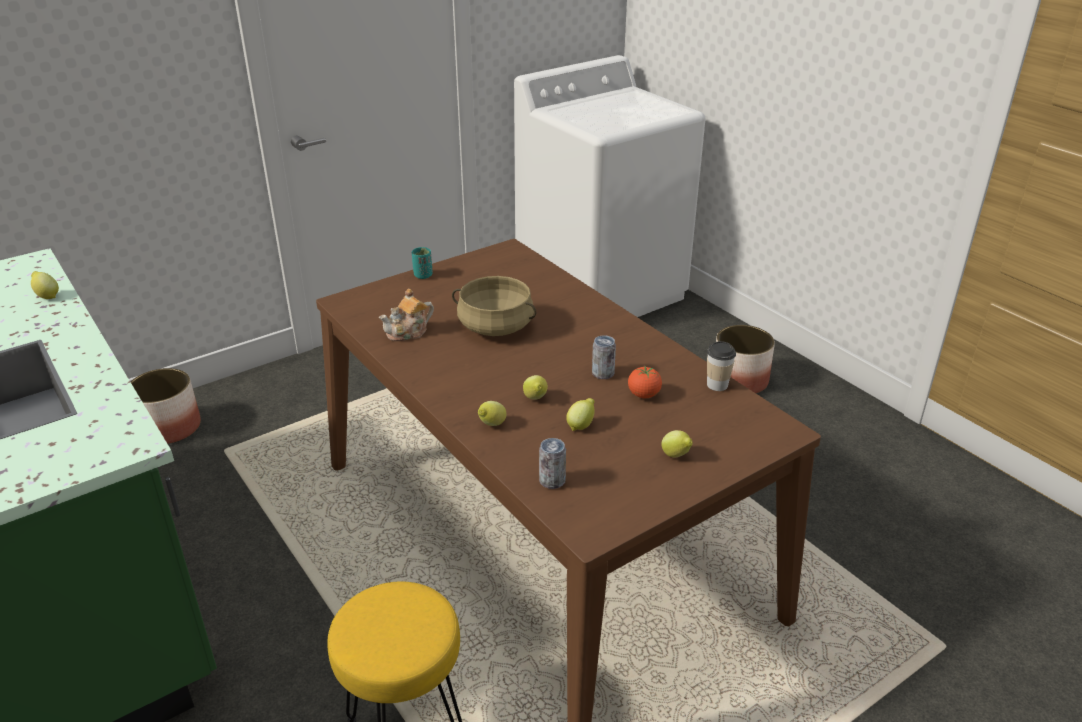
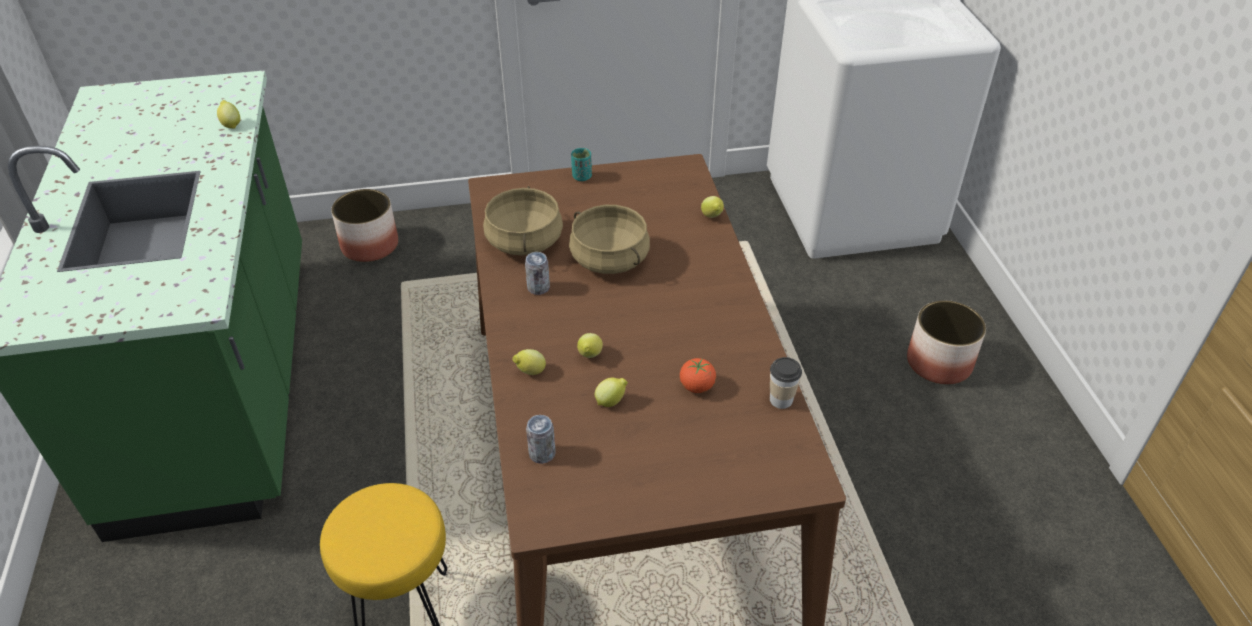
camera: 25 degrees right, 10 degrees up
teapot [379,288,434,341] -> beige cooking pot [483,186,563,255]
can [592,335,616,379] -> can moved to [525,252,550,295]
lemon [661,430,693,458] -> lemon moved to [701,196,724,218]

